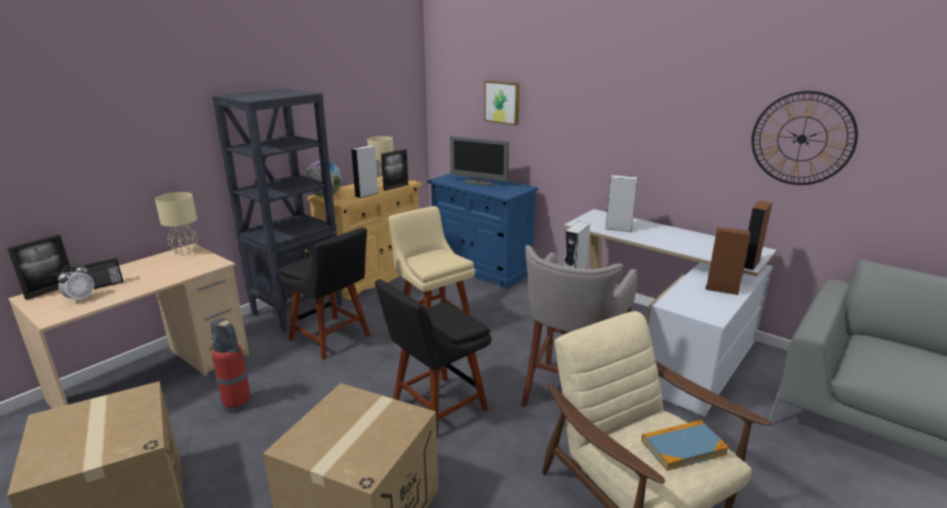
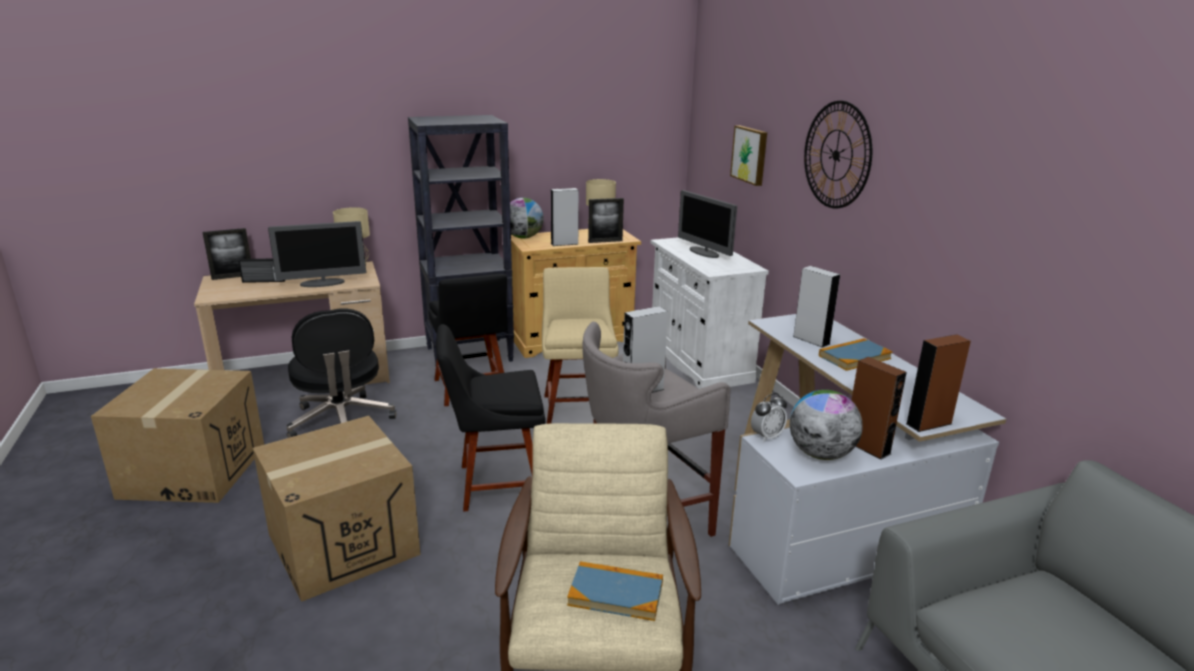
camera: 30 degrees right, 0 degrees up
alarm clock [57,263,94,303] -> alarm clock moved to [751,393,787,442]
fire extinguisher [210,318,252,413] -> black office chair [287,308,396,438]
blue cabinet [427,173,538,289] -> white cabinet [650,237,769,389]
wall clock [751,91,858,185] -> wall clock moved to [804,101,872,209]
none -> monitor [268,221,366,287]
none -> globe [790,390,863,460]
none -> book [819,338,892,371]

